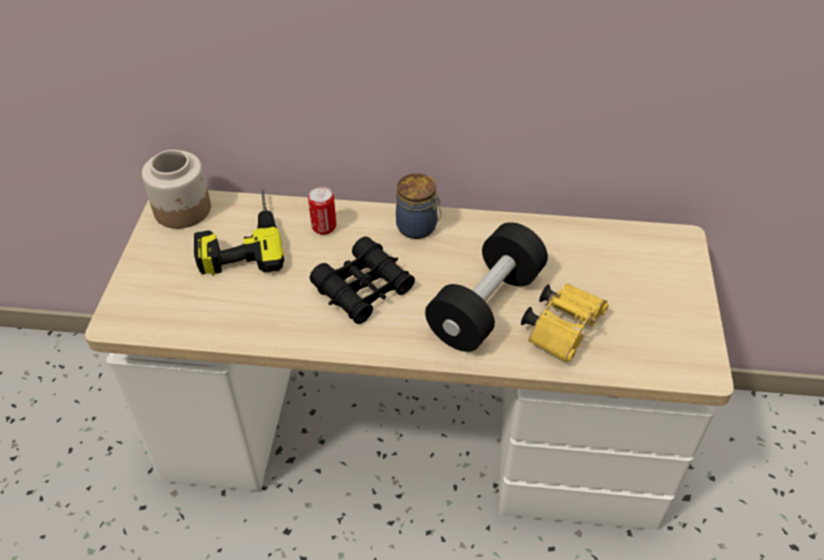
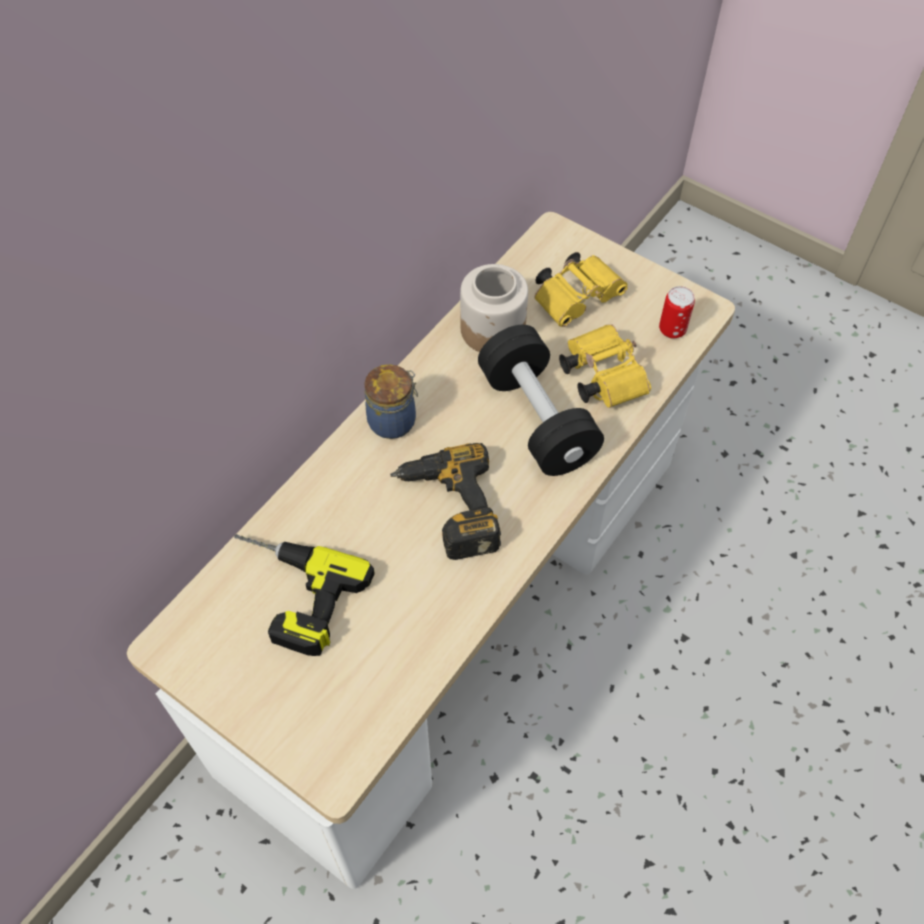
camera: 60 degrees left, 10 degrees up
jar [142,150,211,229] -> jar moved to [460,264,528,352]
can [308,186,336,235] -> can moved to [659,286,695,339]
black binoculars [310,236,415,324] -> power drill [390,443,501,560]
none -> yellow binoculars [534,252,628,327]

